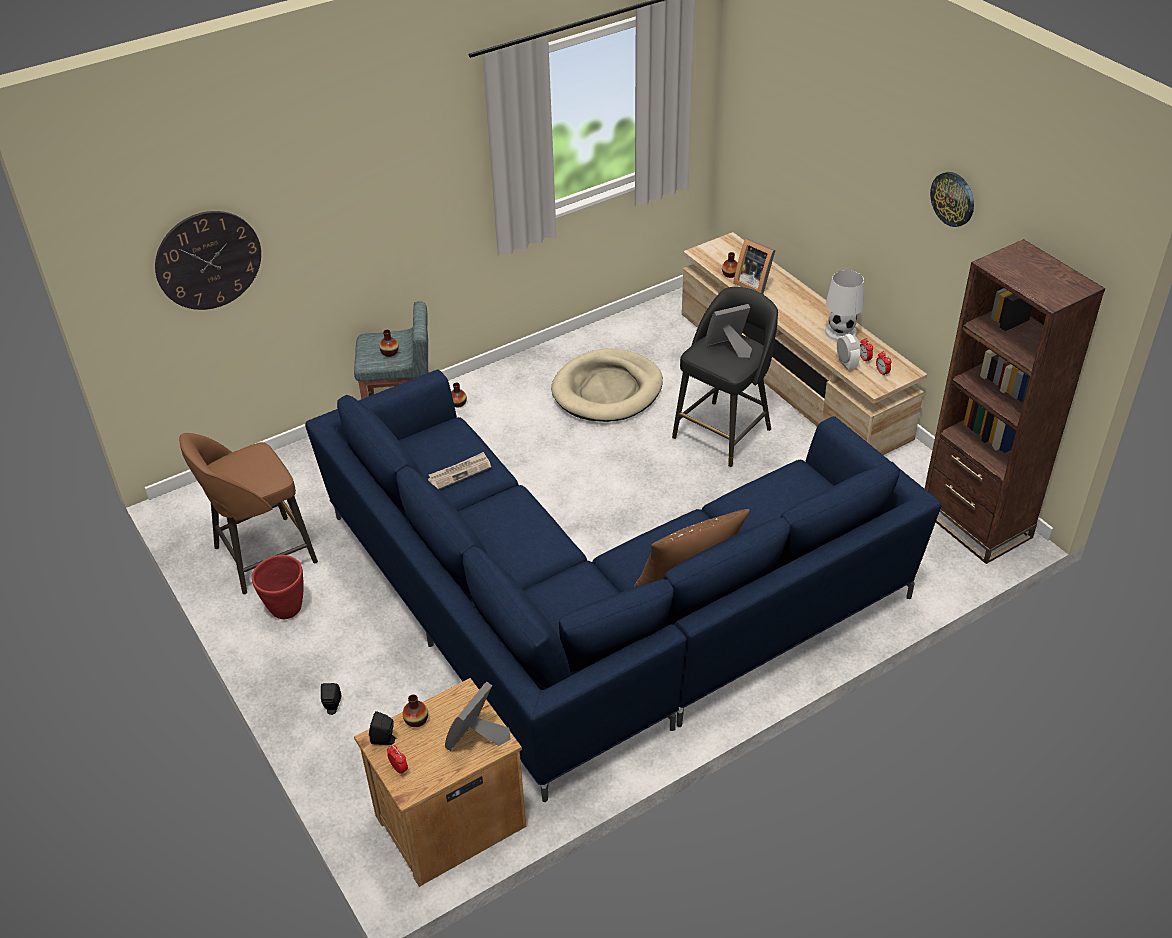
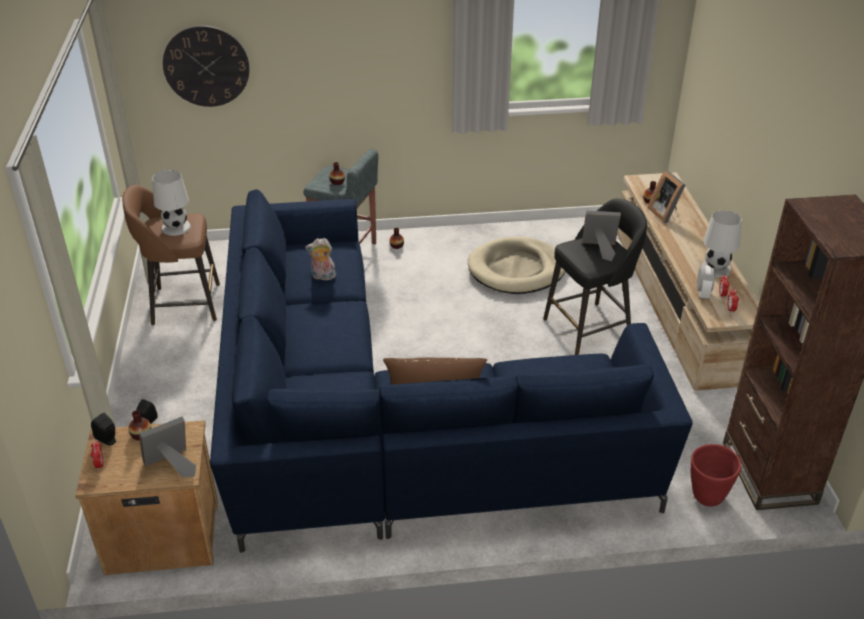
camera: 25 degrees right, 5 degrees down
red planter [252,555,304,619] -> red planter moved to [691,444,741,507]
newspaper [428,452,491,490] -> plush toy [305,238,336,280]
wall clock [930,172,974,227] -> none
none -> white table lamp [152,170,191,236]

